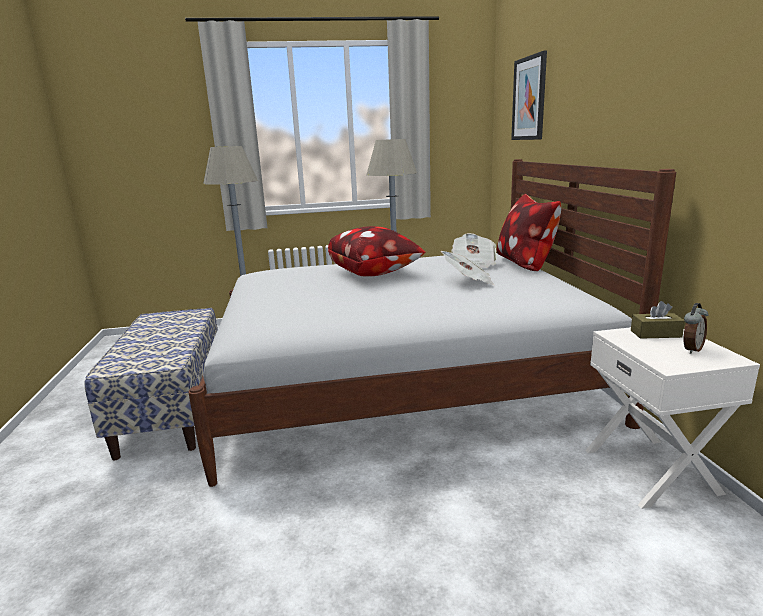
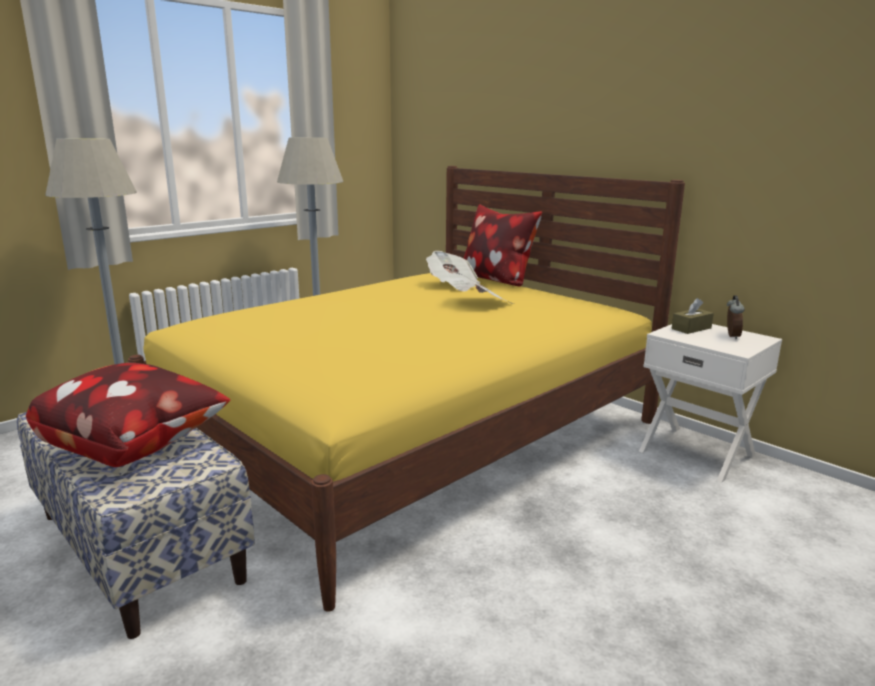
camera: 35 degrees left, 0 degrees up
white bed [188,159,676,487] -> yellow bed [128,166,685,612]
pillow [328,226,425,277] -> pillow moved to [26,363,230,467]
picture [511,51,547,140] -> none

